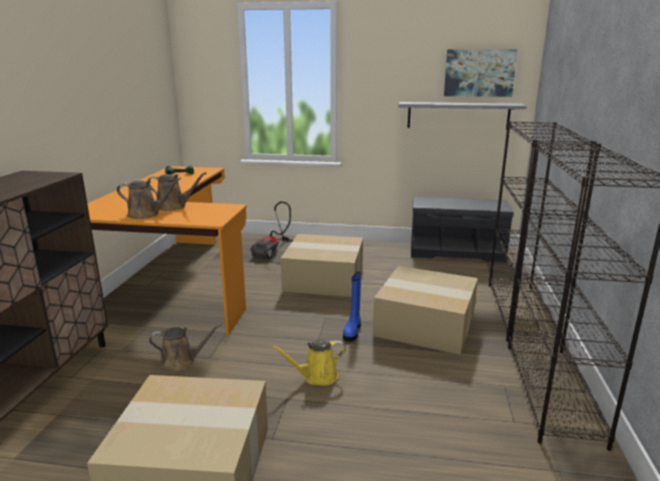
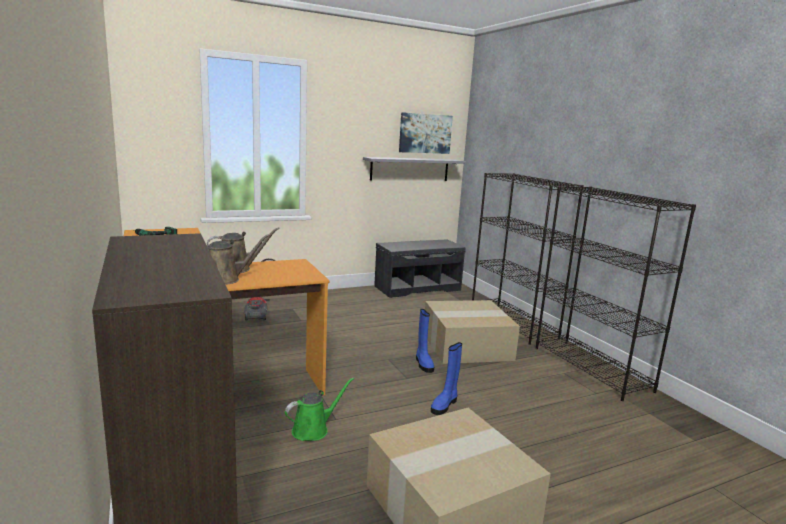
camera: 35 degrees left, 5 degrees down
brown watering can [149,323,222,371] -> green watering can [285,378,354,441]
yellow watering can [271,339,346,386] -> blue boot [431,342,462,415]
cardboard box [281,234,363,297] -> none

